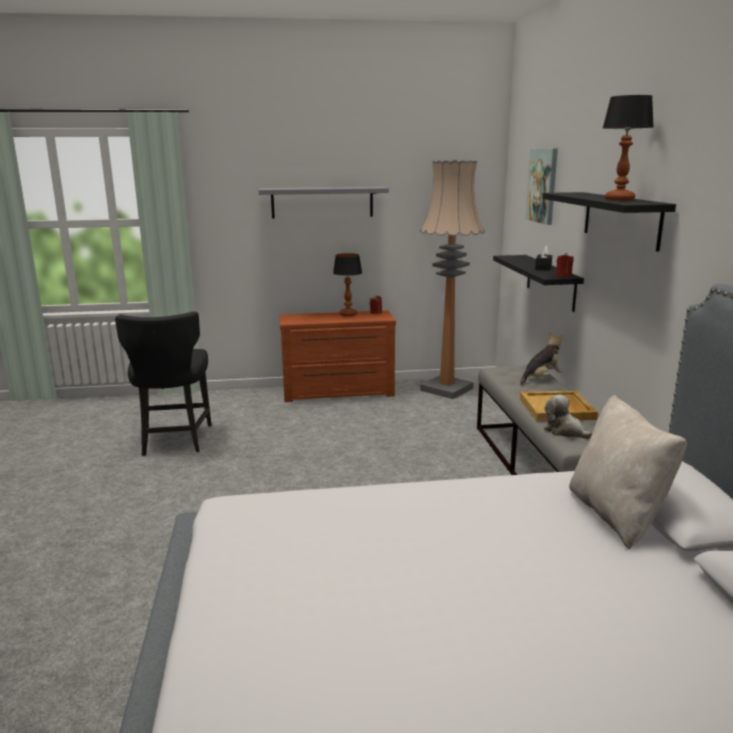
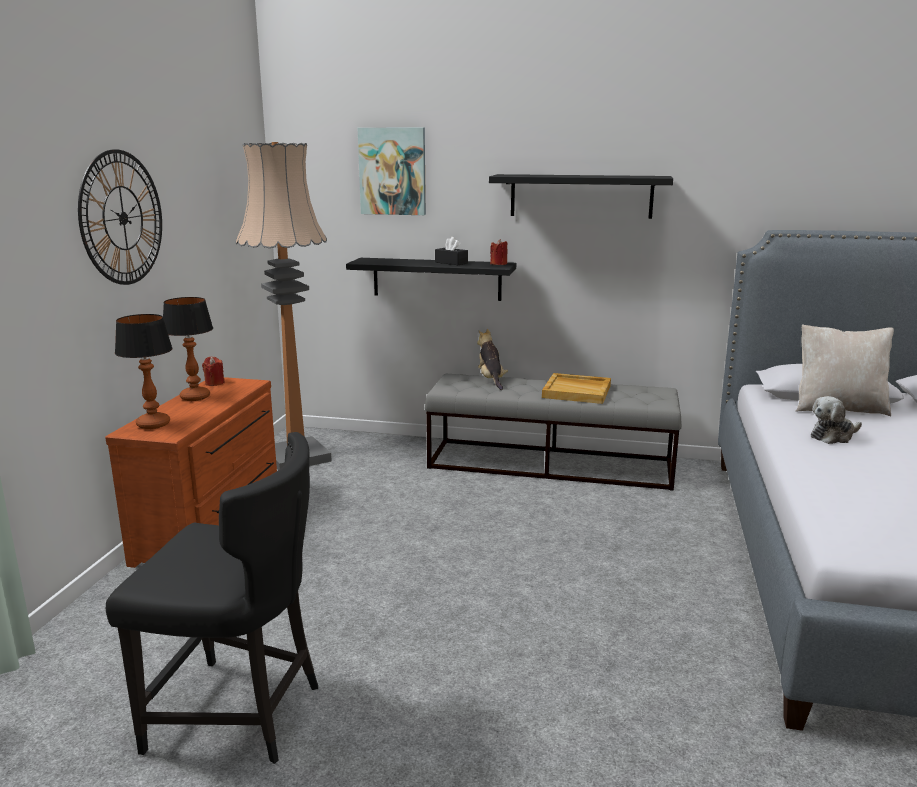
camera: 70 degrees left, 0 degrees up
grey shelf [259,187,389,219] -> wall clock [78,149,162,285]
plush toy [544,395,593,439] -> plush toy moved to [811,396,862,444]
table lamp [603,95,653,201] -> table lamp moved to [115,314,173,429]

